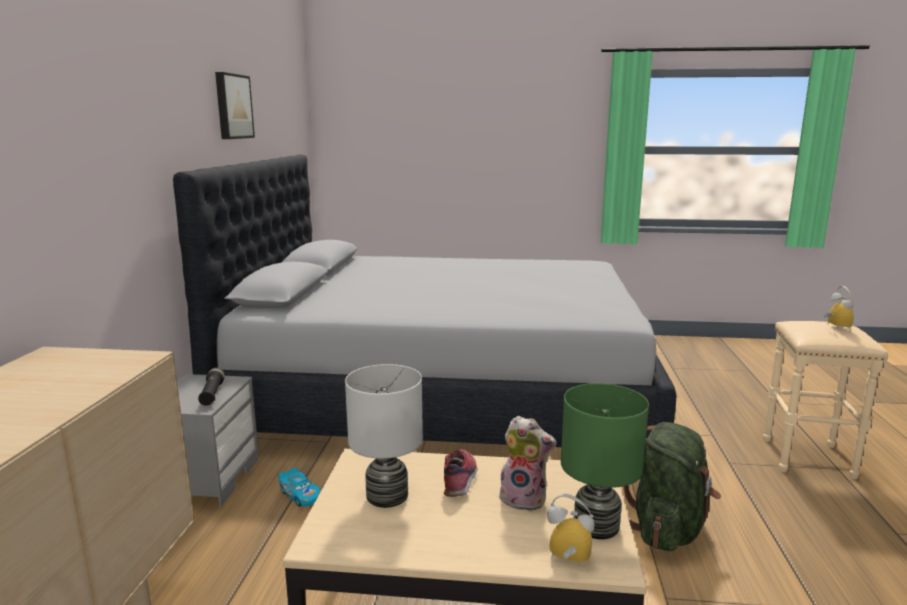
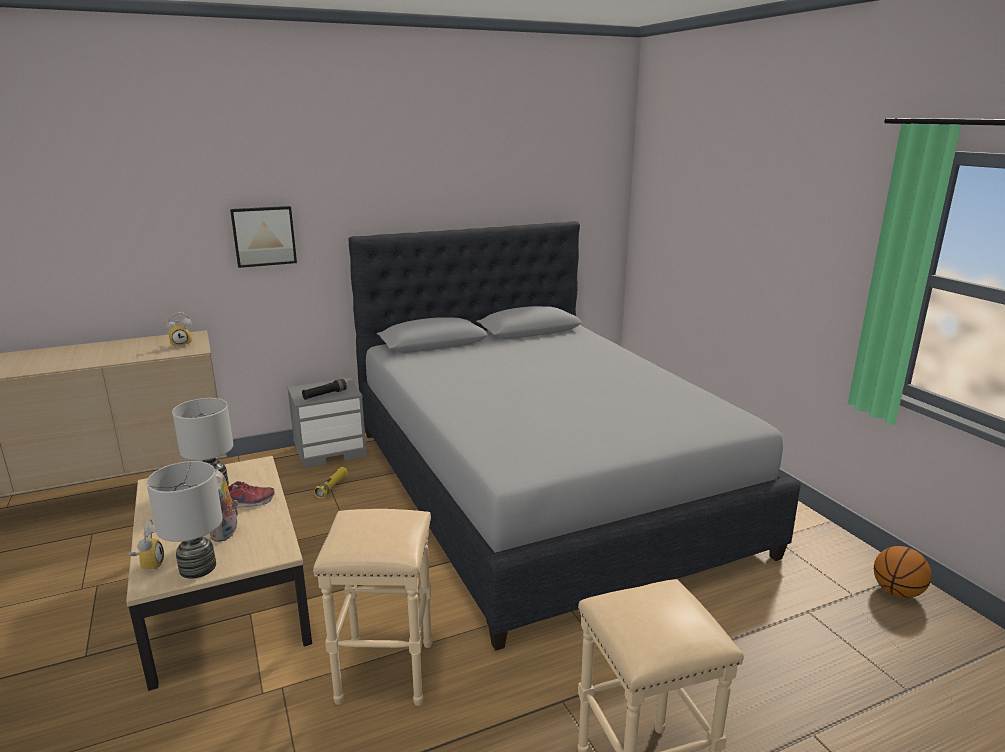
camera: 60 degrees right, 5 degrees up
picture [215,72,255,139] -> picture moved to [230,206,297,268]
toy car [279,467,321,507] -> yellow flashlight [314,467,348,498]
green table lamp [561,383,649,539] -> grey table lamp [146,461,223,578]
green backpack [624,422,721,551] -> beige stool [313,509,432,706]
alarm clock [824,286,854,330] -> alarm clock moved to [167,312,192,348]
none -> basketball [874,546,932,598]

